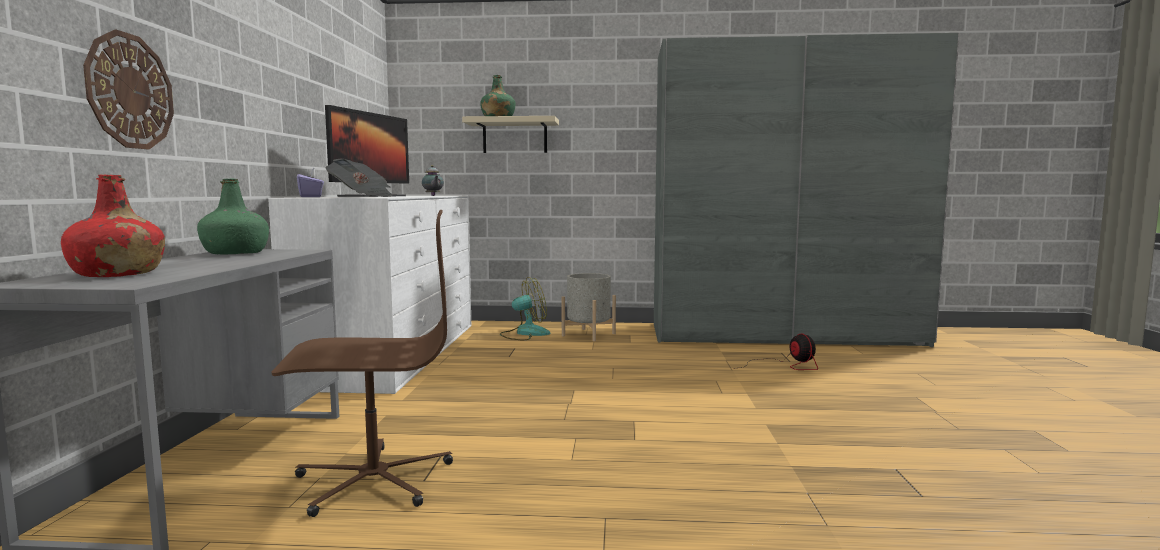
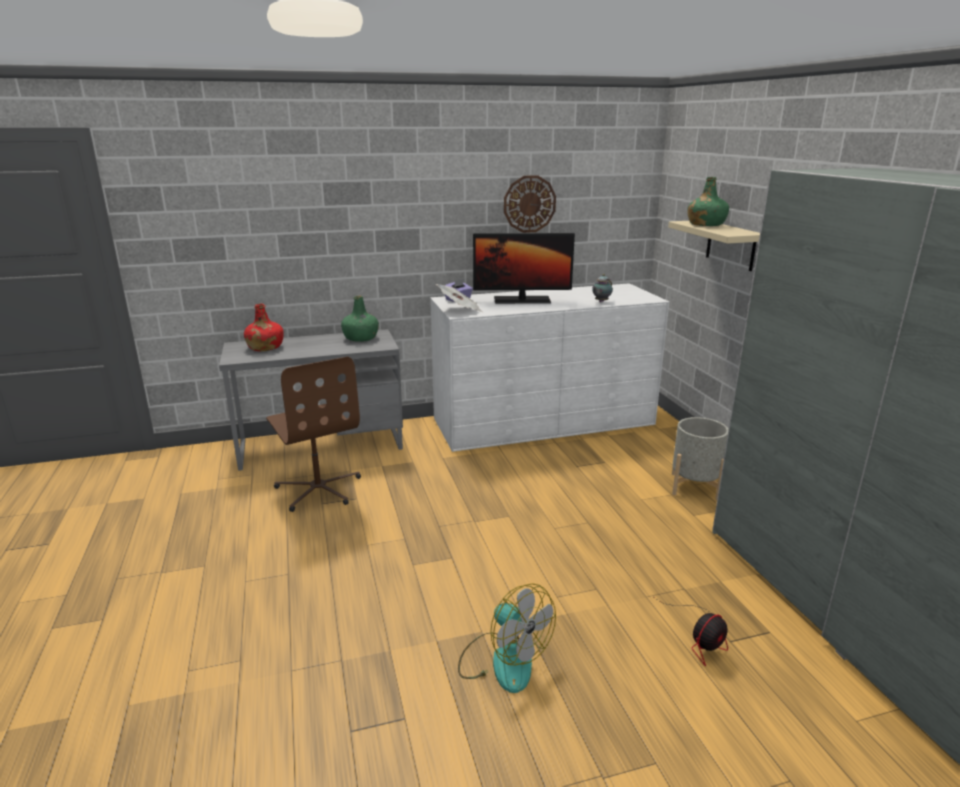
camera: 70 degrees right, 15 degrees up
wall clock [83,29,174,149] -> wall clock moved to [504,175,556,233]
fan [500,277,550,340] -> fan moved to [458,583,556,693]

